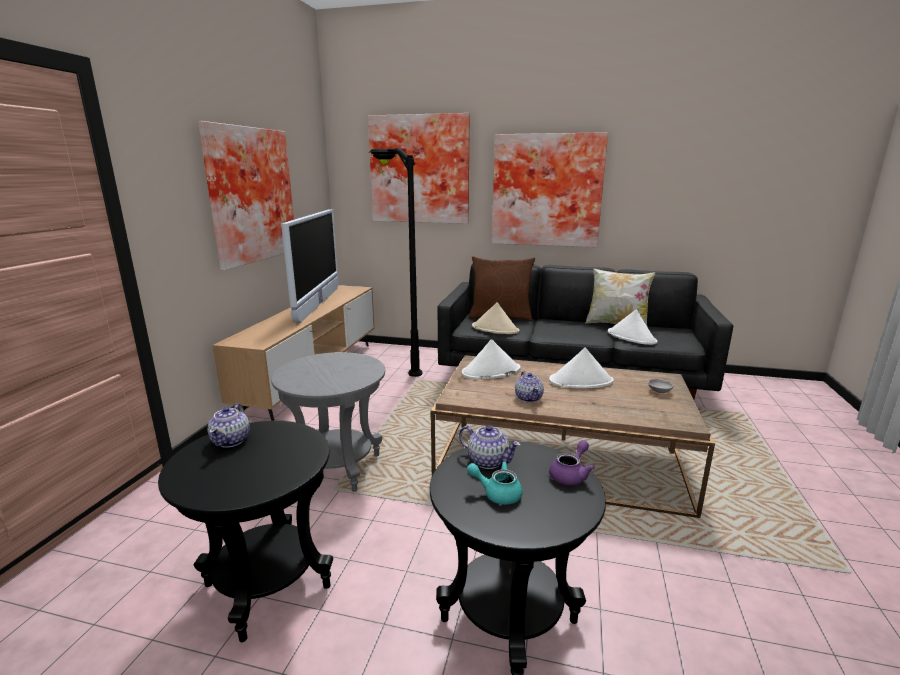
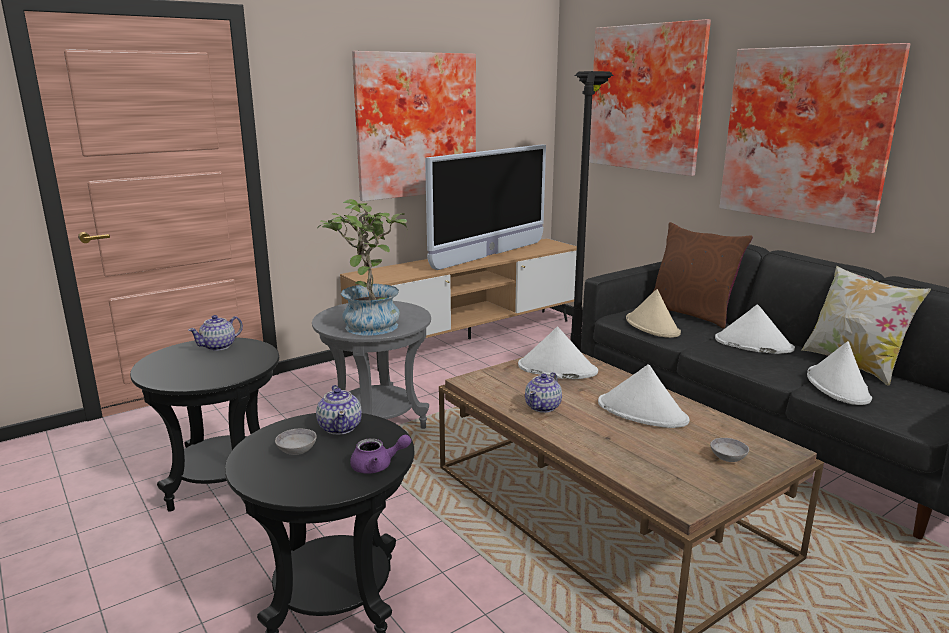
camera: 40 degrees right, 0 degrees up
turquoise teapot [467,461,523,505] -> grey bowl [275,429,317,455]
none -> potted plant [317,199,408,335]
none -> white hat [715,304,795,354]

